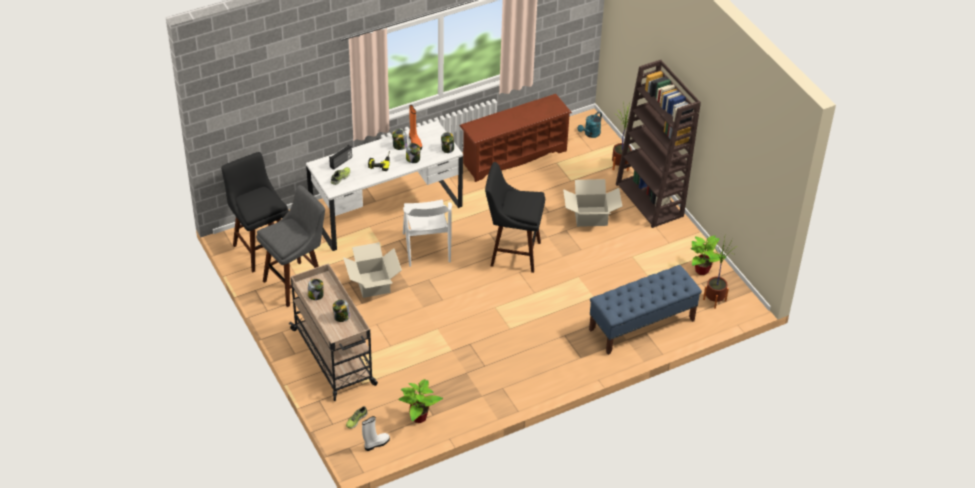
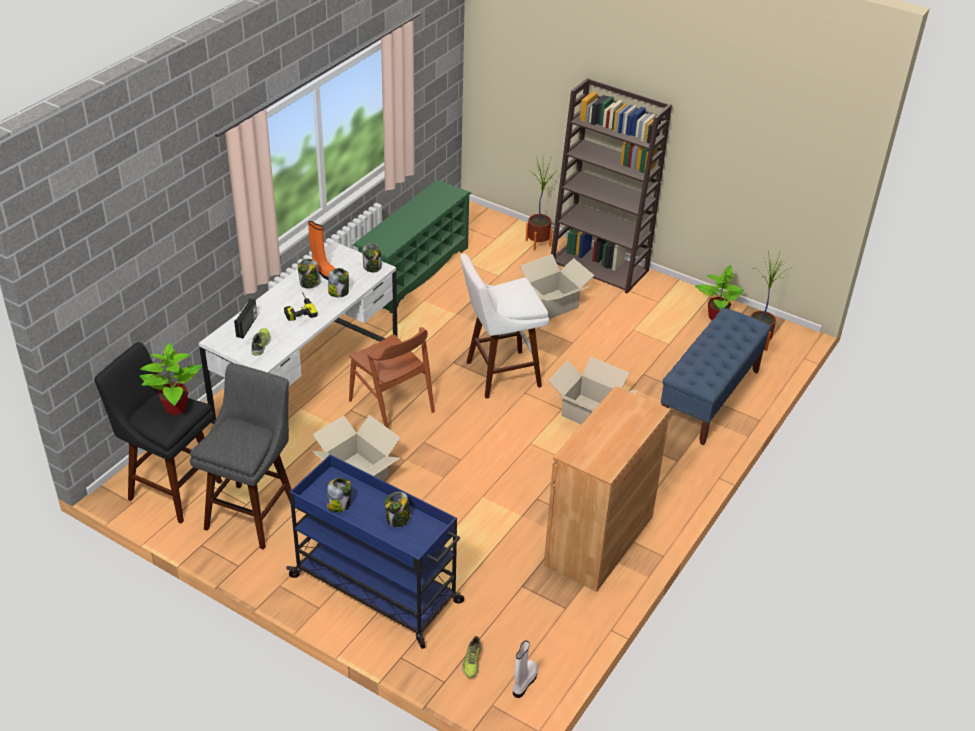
camera: 30 degrees left, 5 degrees down
beige cart [289,263,378,401] -> blue cart [286,455,464,649]
potted plant [398,379,443,423] -> potted plant moved to [140,342,202,415]
white chair [403,200,452,267] -> brown chair [349,327,434,429]
brown shoe rack [460,94,572,182] -> green shoe rack [353,180,471,313]
black stool [485,162,545,273] -> white stool [460,253,549,399]
turquoise watering can [577,111,602,138] -> none
none -> brown cabinet [544,386,671,592]
none -> cardboard box [548,357,638,425]

